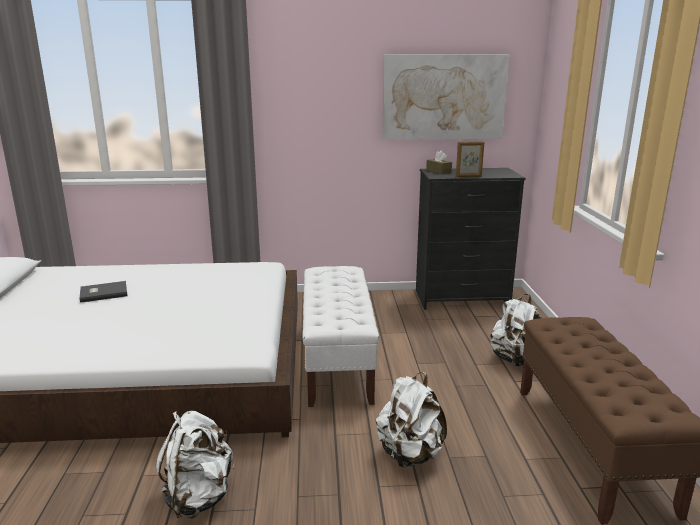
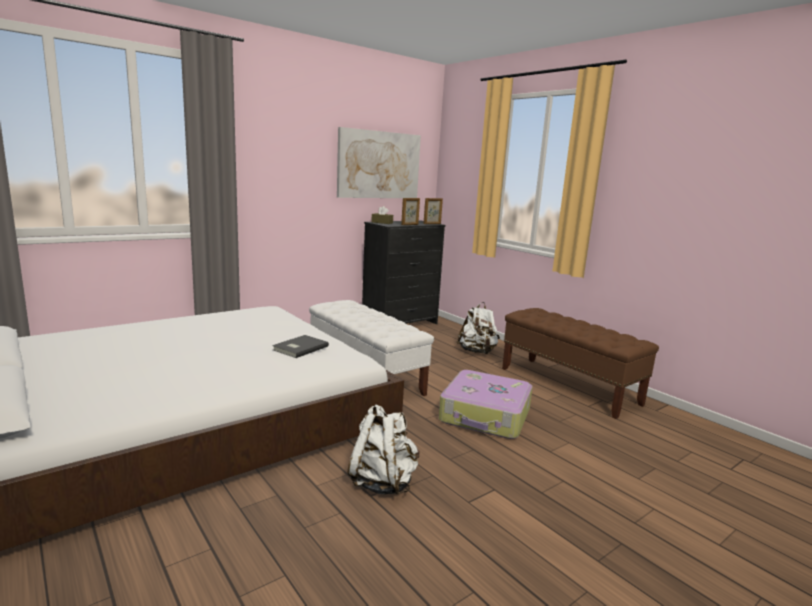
camera: 35 degrees left, 5 degrees down
grey book [80,281,127,303] -> grey book moved to [272,335,329,358]
white backpack [376,372,447,468] -> suitcase [439,370,533,439]
none -> picture frame [423,198,443,224]

